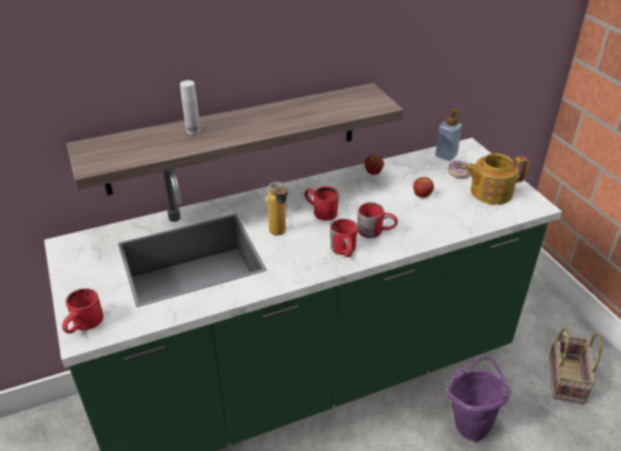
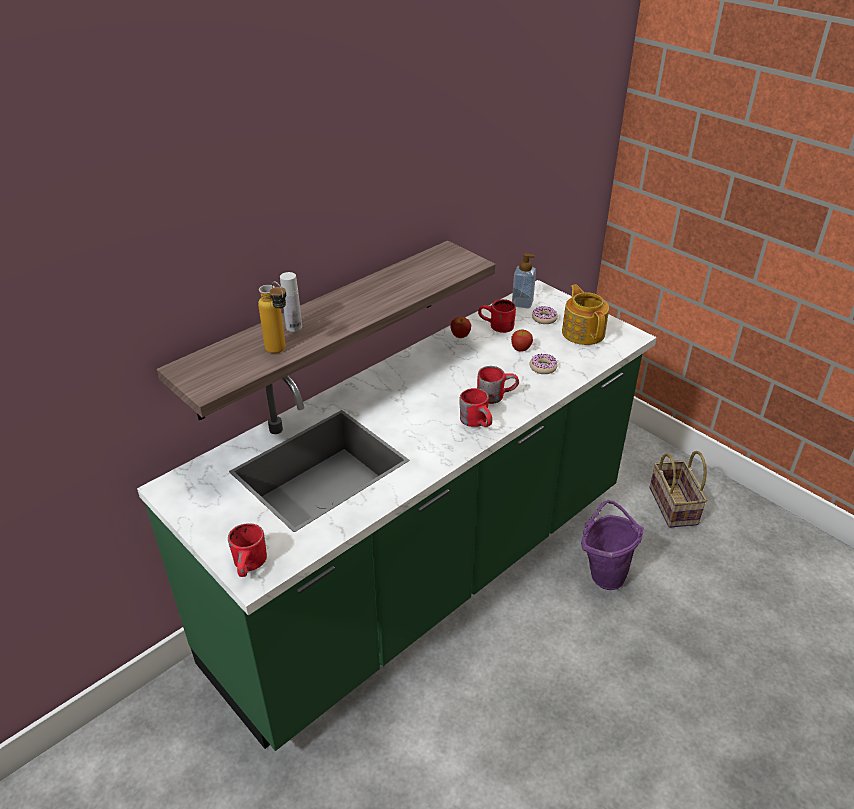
camera: 20 degrees left, 0 degrees up
bottle [267,182,288,236] -> bottle moved to [258,281,286,353]
red mug [304,186,339,221] -> red mug moved to [478,299,516,333]
teapot [464,153,529,205] -> teapot turned 105 degrees clockwise [562,284,609,345]
none -> donut [530,354,557,374]

